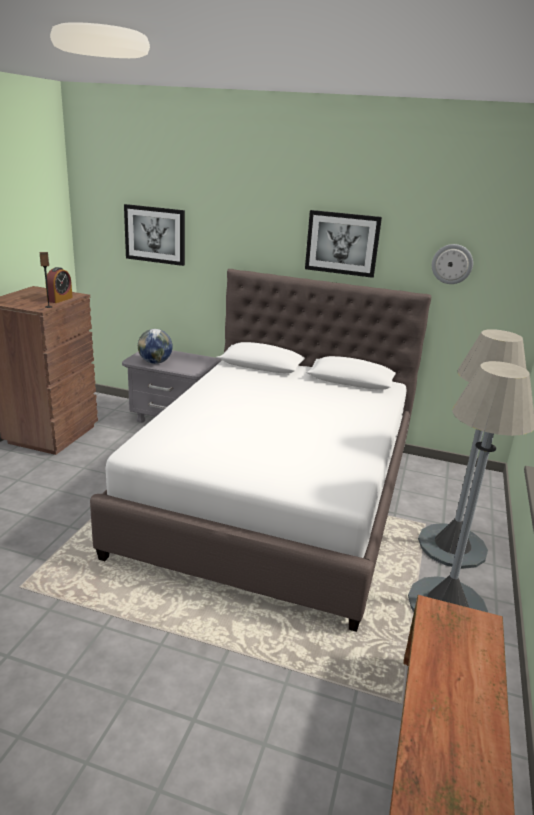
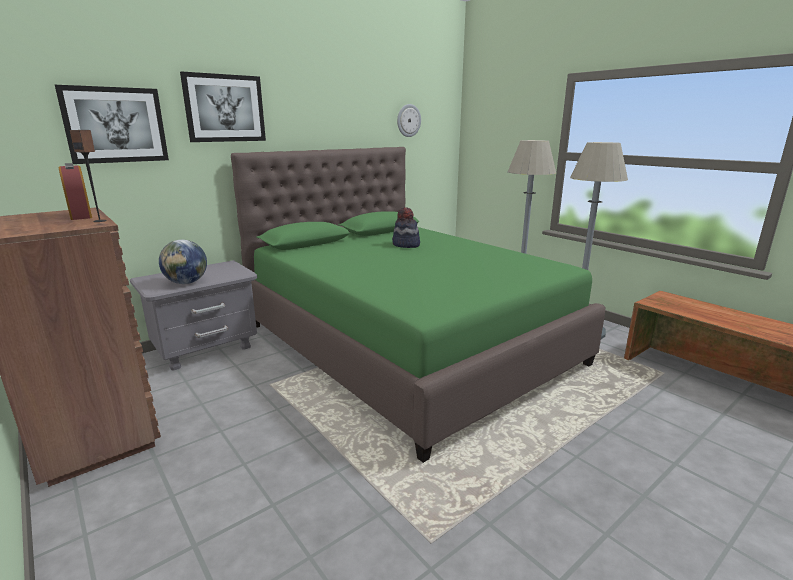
camera: 55 degrees left, 5 degrees down
white bed [90,269,431,632] -> green bed [231,147,606,463]
picture [305,210,382,278] -> picture moved to [180,71,266,142]
none -> hat [392,207,420,248]

